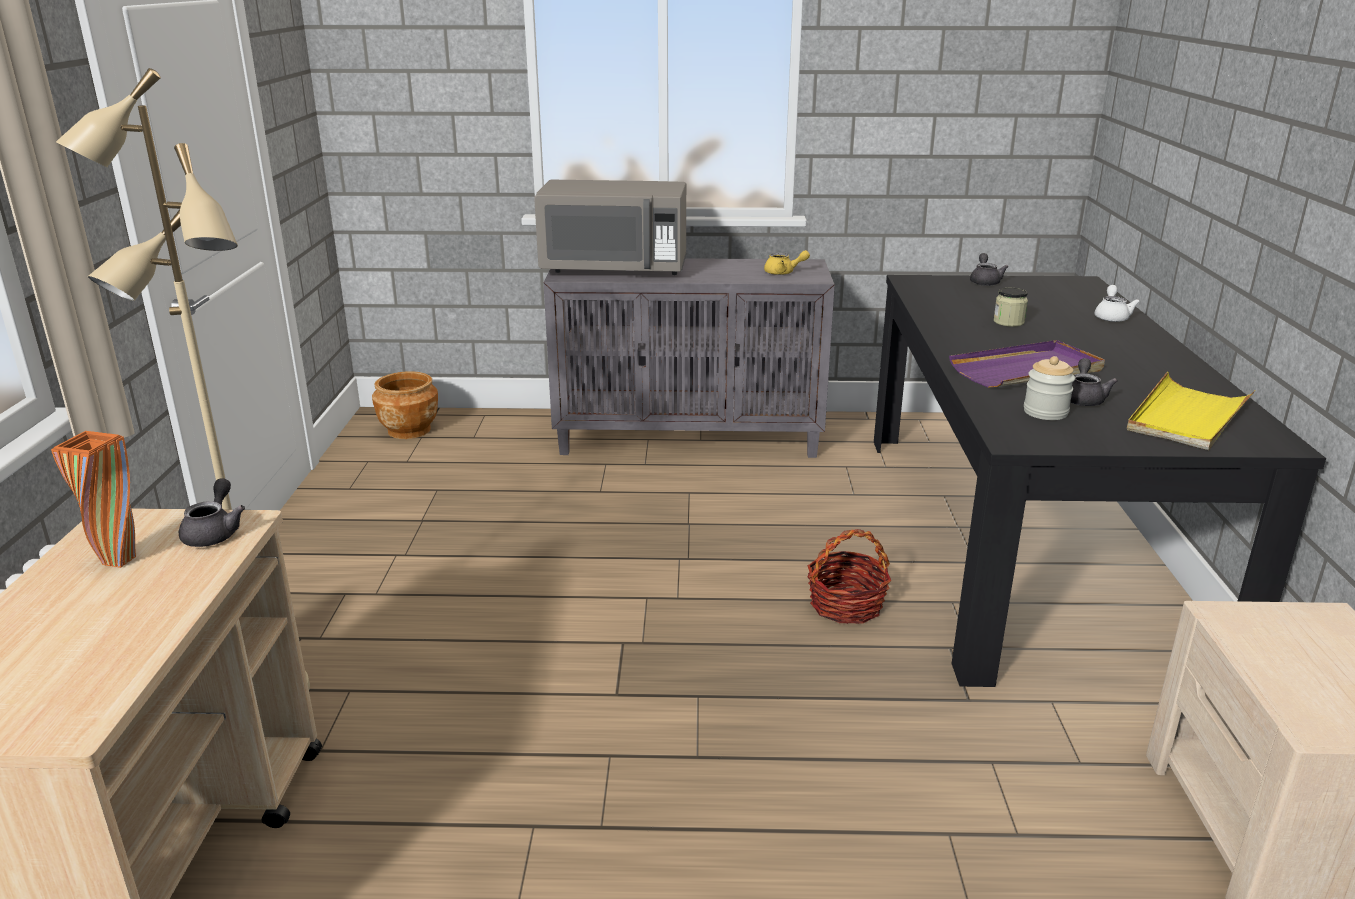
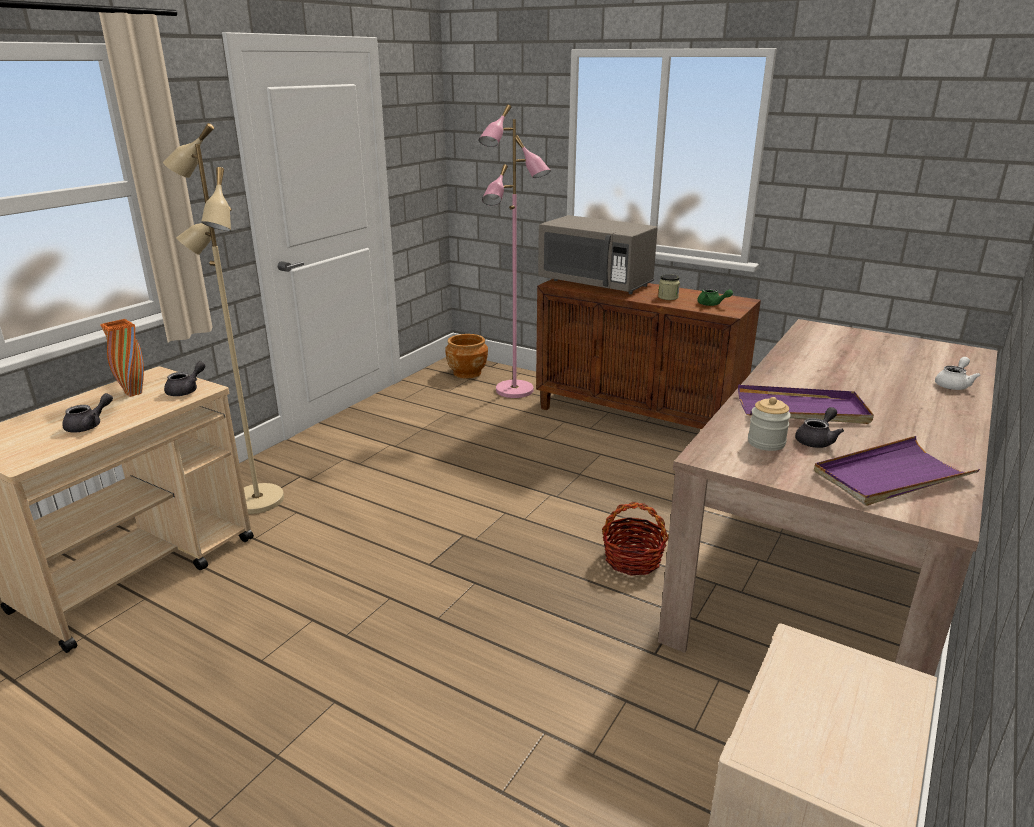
camera: 30 degrees right, 0 degrees up
grey cabinet [544,258,835,458] -> brown cabinet [536,279,761,429]
yellow teapot [764,250,810,275] -> green teapot [697,288,733,306]
black dining table [874,275,1326,687] -> beige dining table [658,319,997,676]
grey teapot [970,253,1009,286] -> grey teapot moved to [62,393,113,432]
jar [993,288,1028,327] -> jar moved to [658,274,680,300]
yellow tray [1127,372,1256,450] -> purple tray [814,436,980,506]
none -> pink floor lamp [479,104,551,398]

